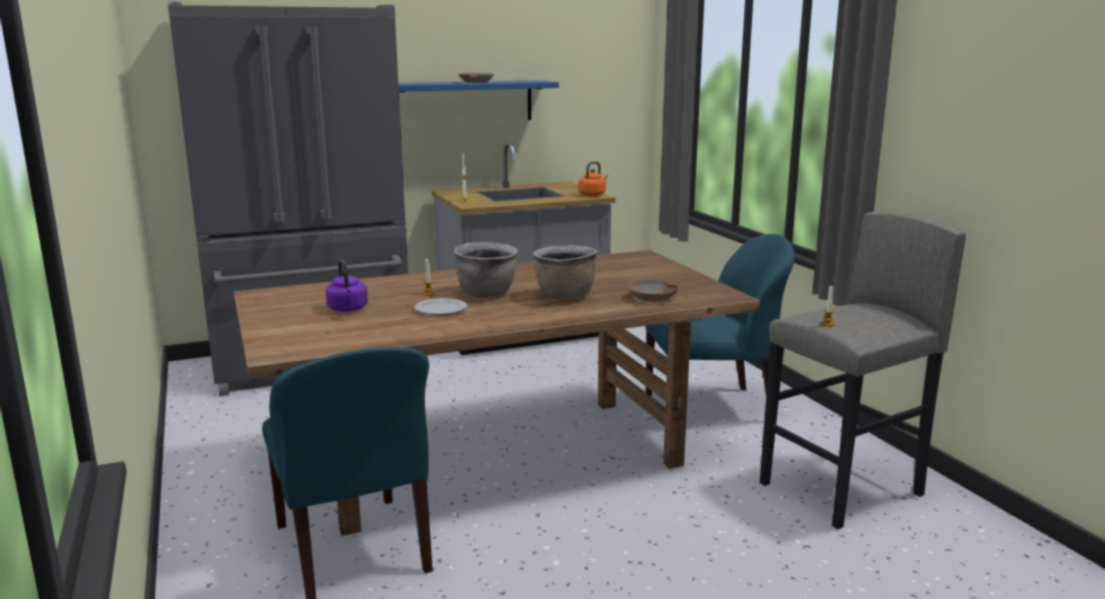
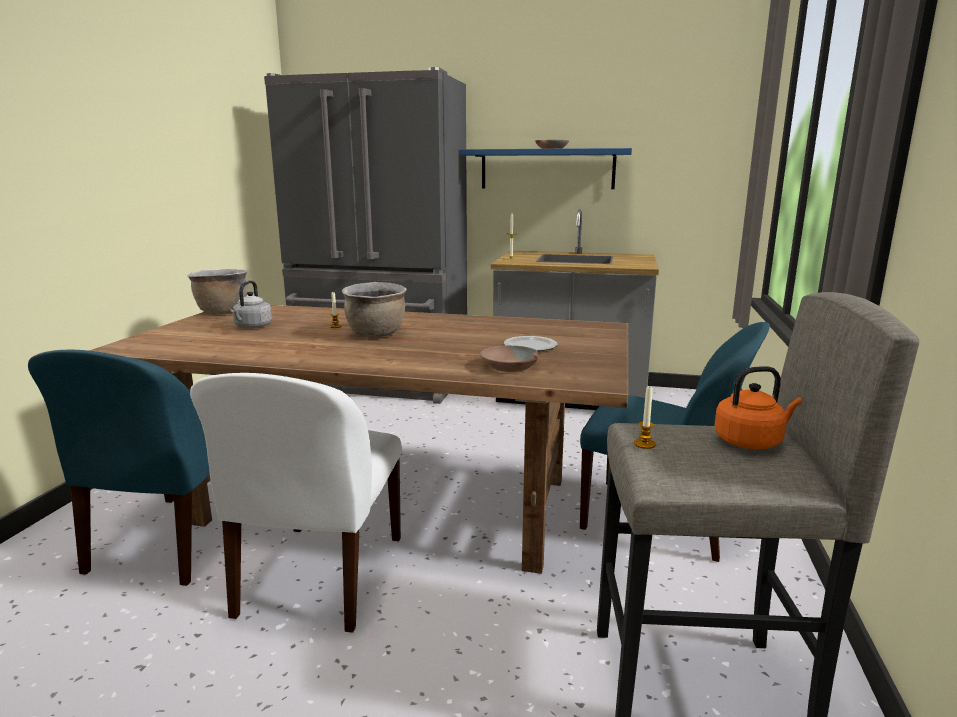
camera: 35 degrees right, 0 degrees up
purple kettle [326,259,368,312] -> grey kettle [230,280,272,329]
plate [414,298,467,315] -> plate moved to [504,336,558,351]
brown cooking pot [533,245,597,300] -> brown cooking pot moved to [187,269,248,314]
orange kettle [579,161,608,196] -> orange kettle moved to [714,366,802,450]
none -> white chair [190,373,402,633]

